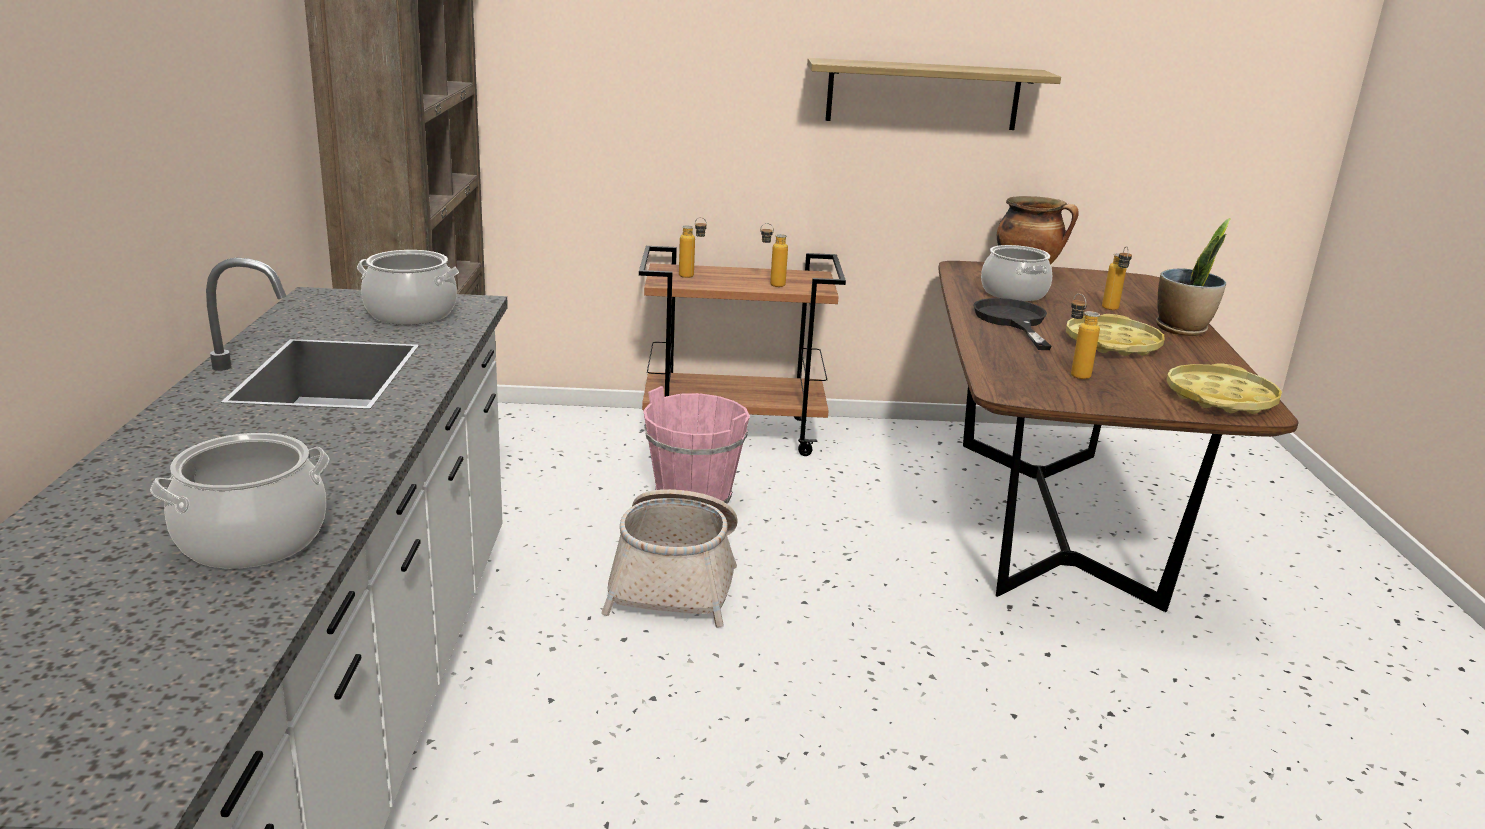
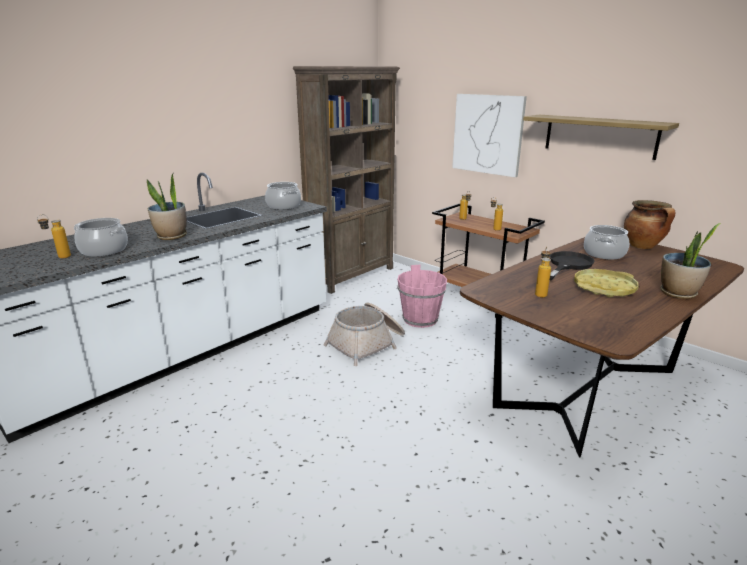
camera: 45 degrees right, 0 degrees up
bottle [1102,246,1132,310] -> bottle moved to [37,215,71,258]
yellow tray [1166,363,1282,414] -> none
none -> potted plant [147,173,187,240]
none -> picture [452,94,527,177]

